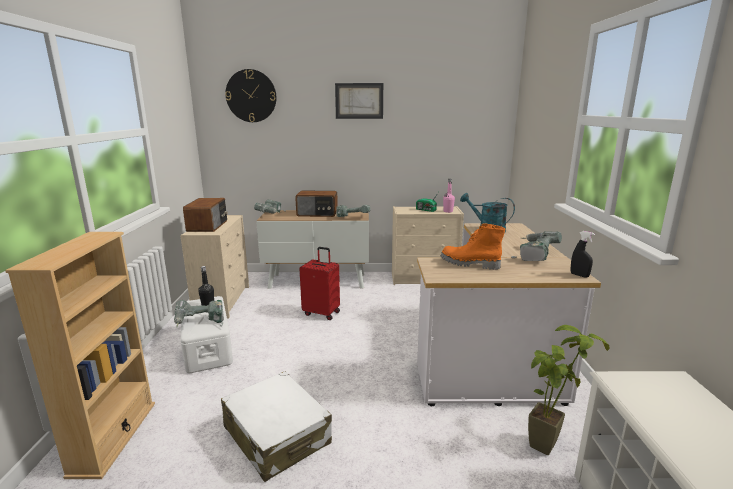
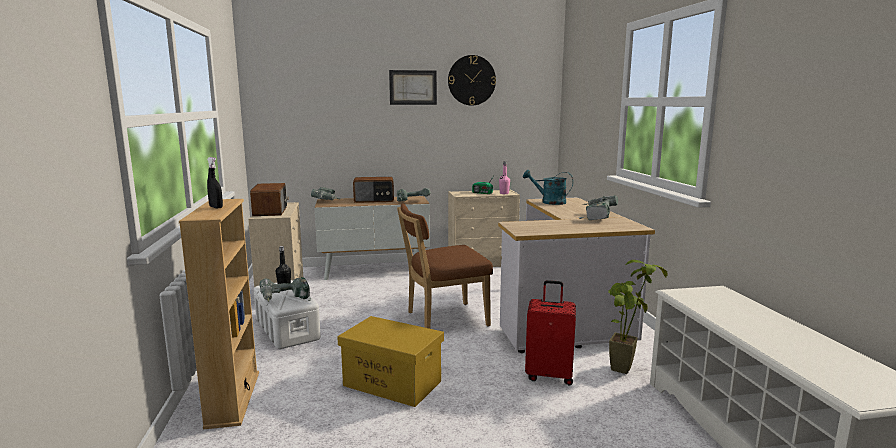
camera: 10 degrees left, 5 degrees down
white suitcase [221,371,332,482] -> yellow storage box [337,316,444,407]
wall clock [225,69,277,122] -> wall clock moved to [448,55,496,105]
red suitcase [299,247,340,320] -> red suitcase moved to [525,280,576,385]
orange boot [441,223,505,270] -> none
black spray bottle [570,231,595,278] -> black spray bottle moved to [207,157,223,209]
none -> brown chair [397,203,493,329]

